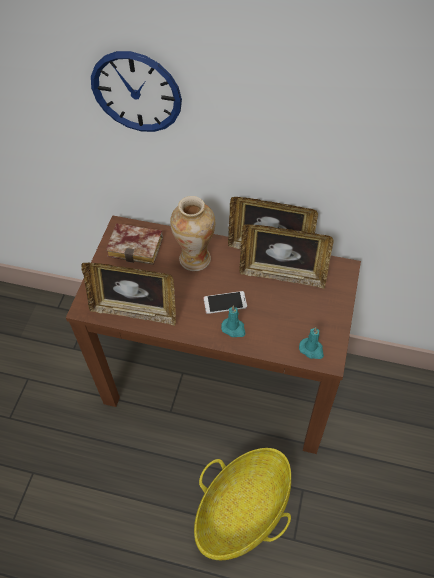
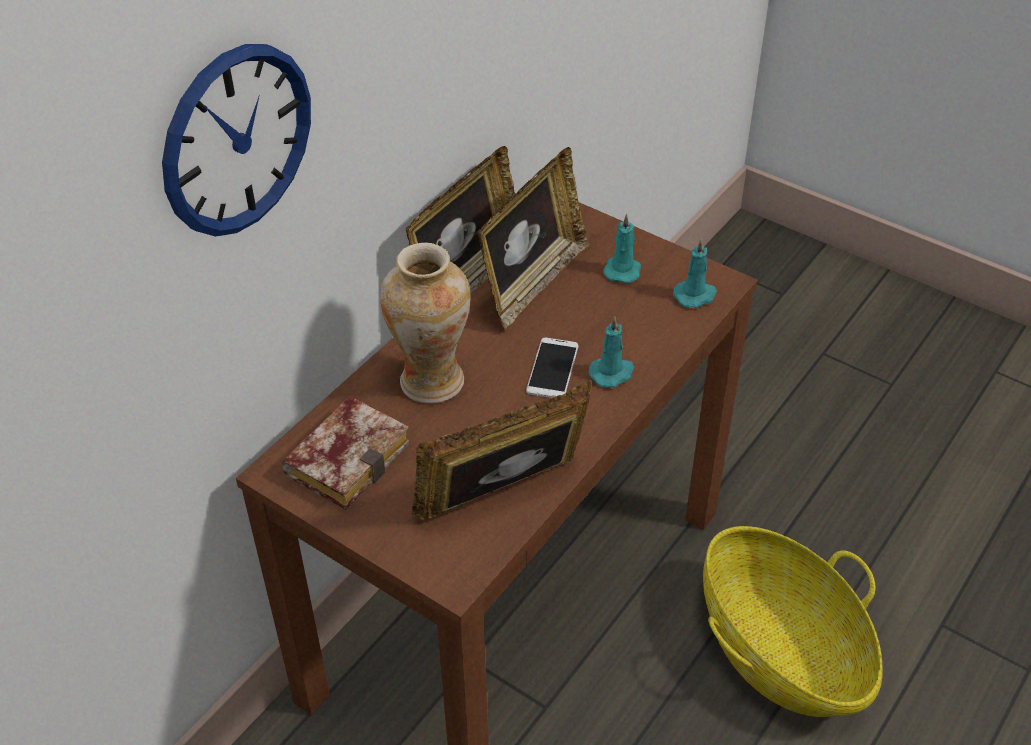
camera: 70 degrees left, 10 degrees down
picture frame [81,263,176,326] -> picture frame turned 150 degrees counterclockwise [411,380,592,520]
none -> turquoise candle [603,214,641,283]

